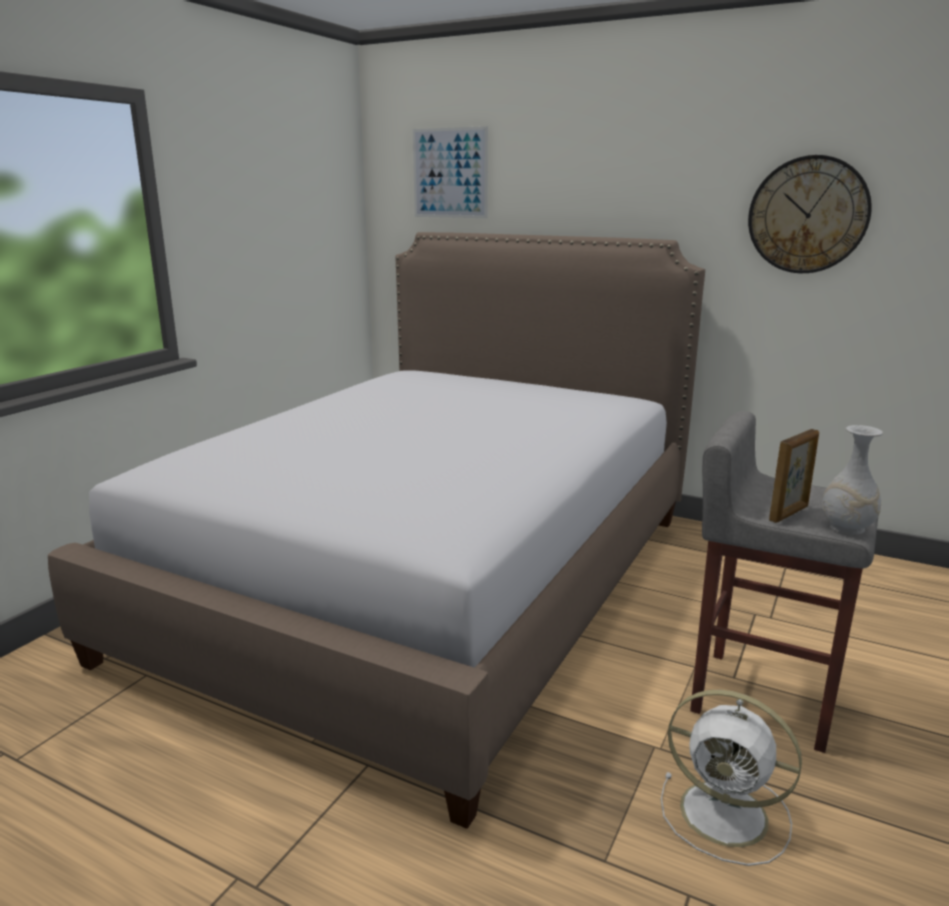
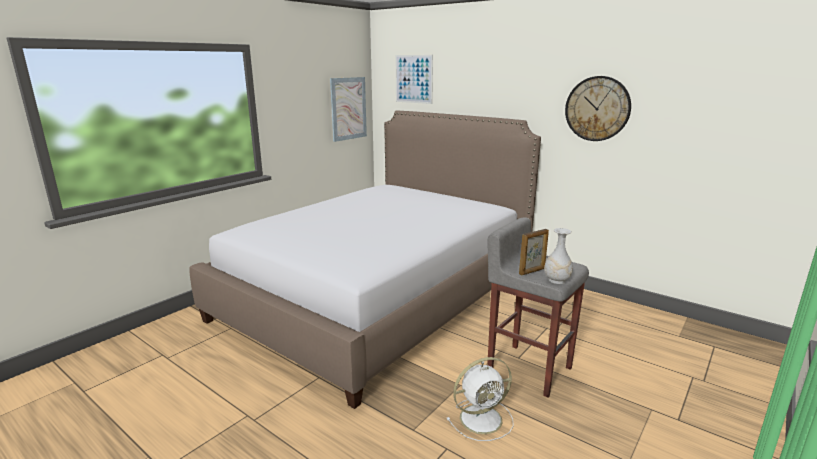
camera: 10 degrees right, 0 degrees up
white fan [661,690,802,866] -> white fan turned 60 degrees counterclockwise [446,357,514,441]
none -> picture [330,77,367,142]

